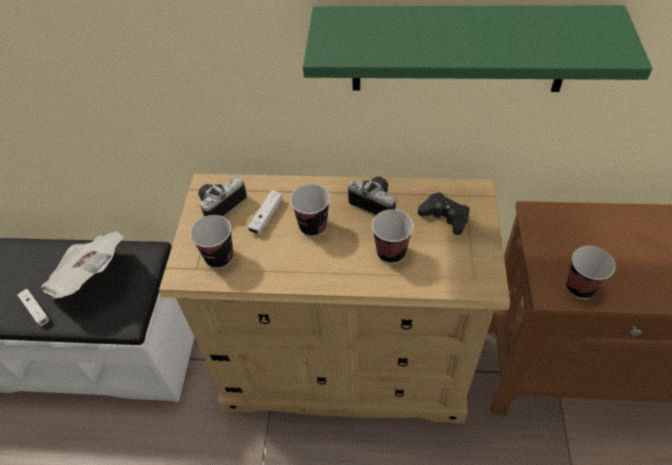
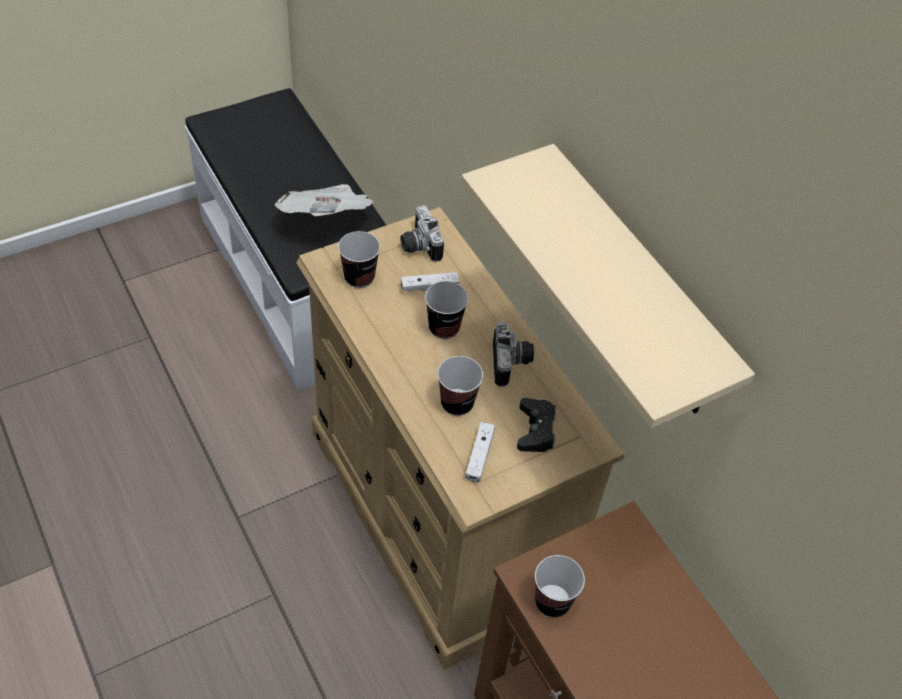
camera: 50 degrees right, 0 degrees up
white game controller [17,289,49,326] -> white game controller moved to [465,422,495,482]
camera [198,176,247,217] -> camera turned 120 degrees counterclockwise [400,205,444,262]
green shelf [303,5,652,92] -> beige shelf [461,144,755,428]

